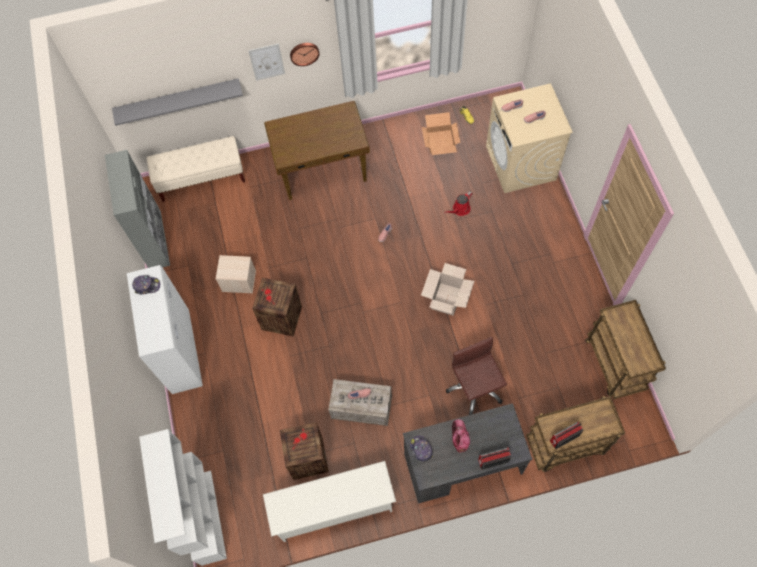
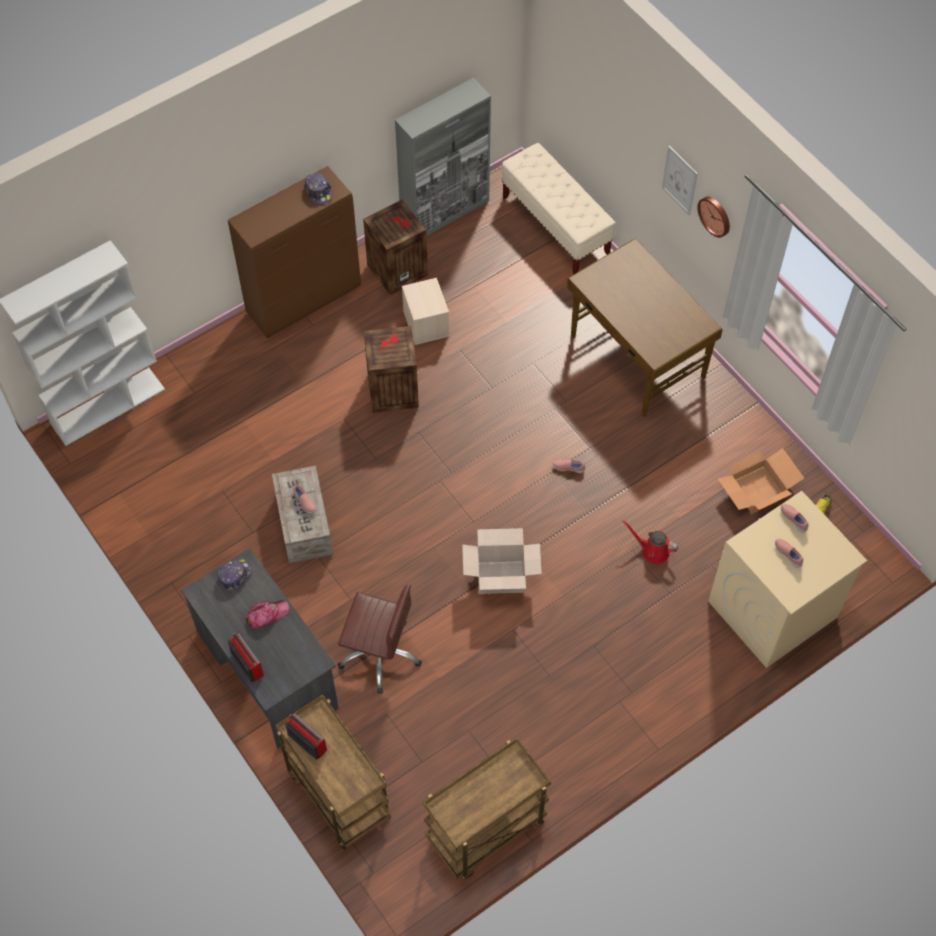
camera: 65 degrees right, 5 degrees down
grey shelf [112,78,243,126] -> none
white cabinet [127,265,203,394] -> brown cabinet [228,166,361,339]
white shoe rack [263,461,396,542] -> none
crate [280,422,329,480] -> crate moved to [363,200,428,295]
brown office chair [446,337,507,415] -> brown office chair turned 60 degrees clockwise [338,584,422,693]

